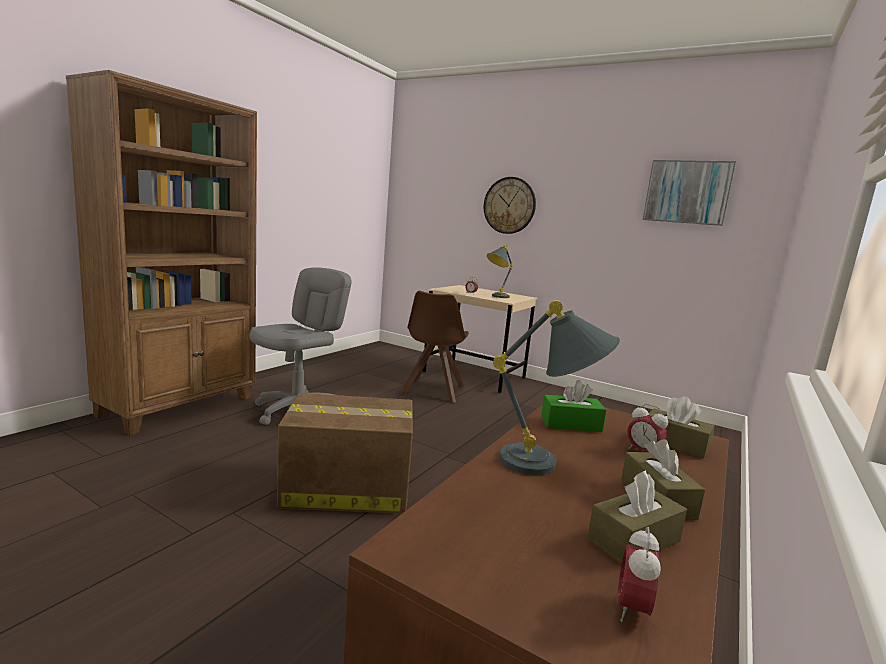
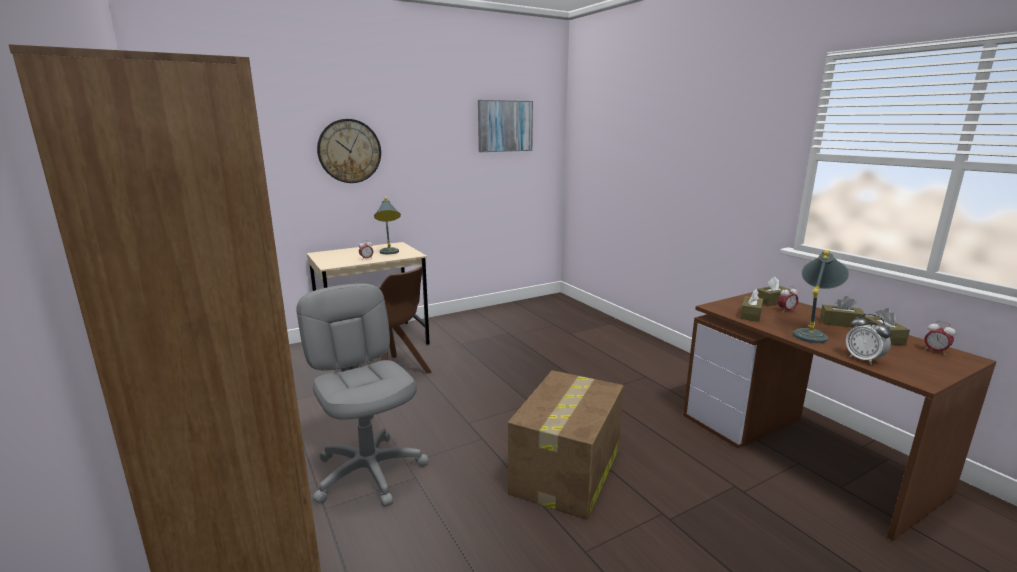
camera: 60 degrees left, 5 degrees up
green tissue box [541,380,606,432] -> brown tissue box [740,289,763,322]
none -> alarm clock [846,314,891,365]

